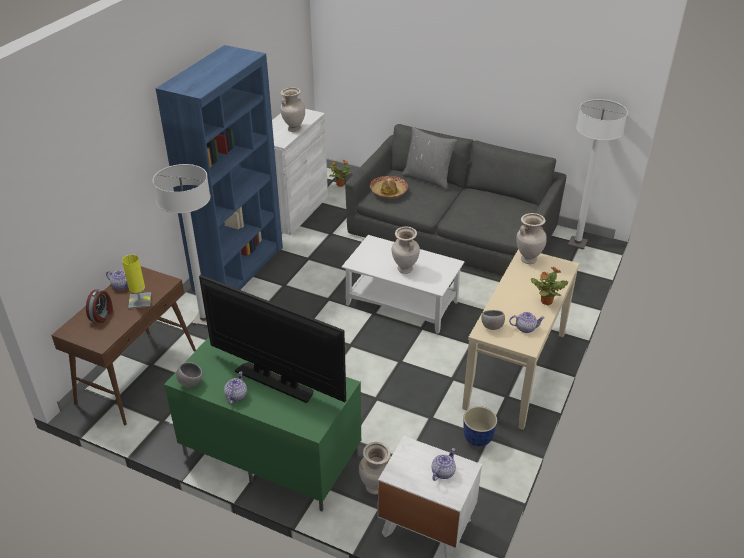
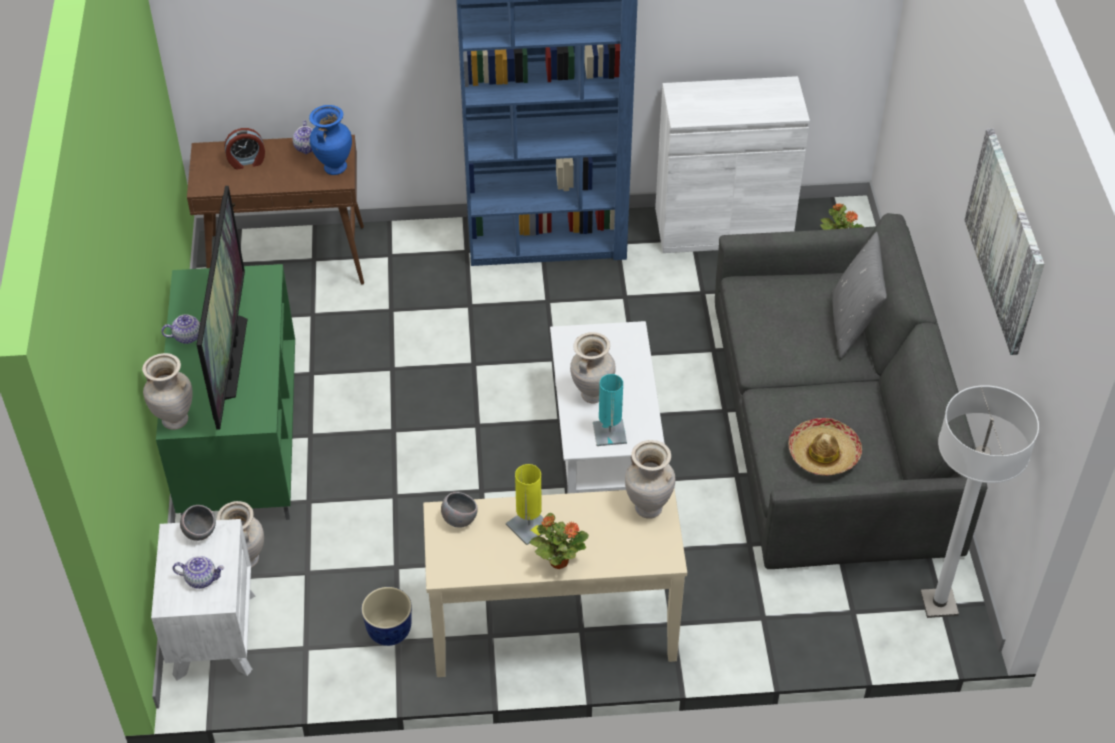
camera: 60 degrees right, 10 degrees up
yellow table lamp [122,255,151,309] -> yellow table lamp moved to [506,464,544,545]
white floor lamp [153,164,210,326] -> none
grey bowl [176,362,203,387] -> grey bowl moved to [180,505,216,541]
beige vase [280,87,305,132] -> beige vase moved to [142,353,193,430]
hat [370,176,408,198] -> hat moved to [788,418,862,476]
teapot [509,312,545,333] -> none
none -> blue vase [309,105,352,175]
none -> turquoise table lamp [593,374,627,446]
none -> picture [964,129,1044,355]

